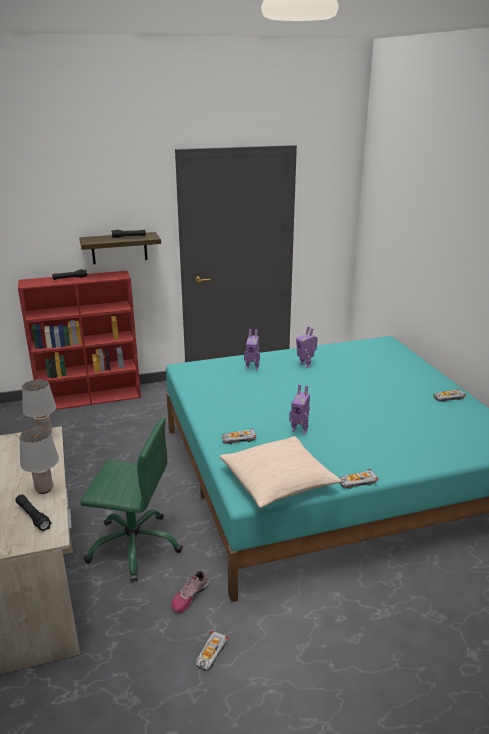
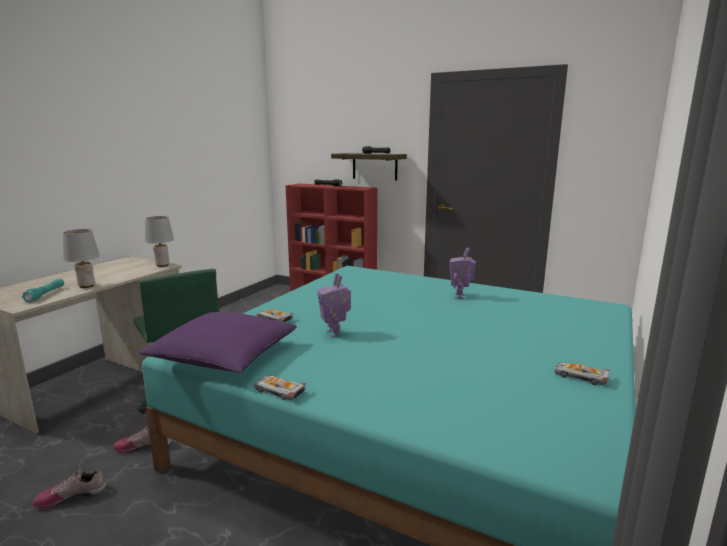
camera: 45 degrees right, 10 degrees down
black flashlight [15,494,51,531] -> turquoise flashlight [22,279,64,302]
toy car [195,631,229,672] -> shoe [33,469,107,508]
beige pillow [219,436,341,508] -> purple pillow [139,312,297,373]
toy robot [244,329,260,370] -> none

